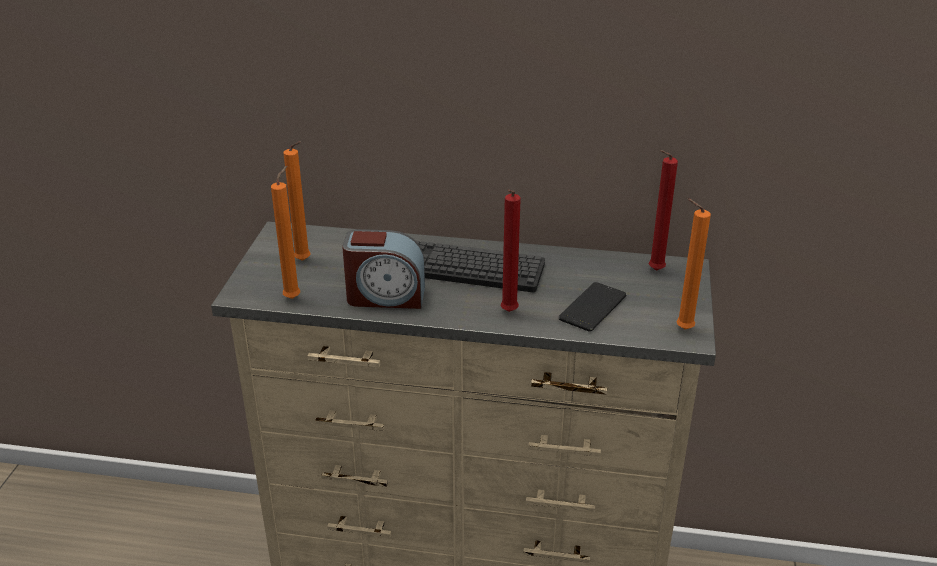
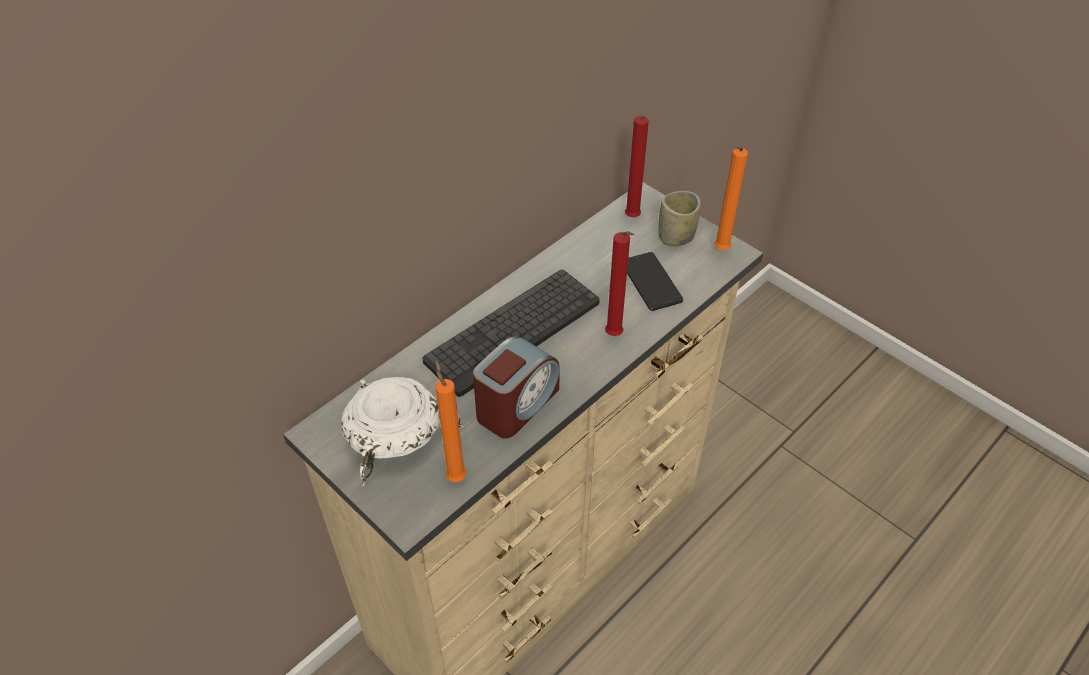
camera: 55 degrees left, 15 degrees up
orange candle [284,141,310,261] -> white bowl [341,377,464,486]
none -> cup [659,191,701,246]

